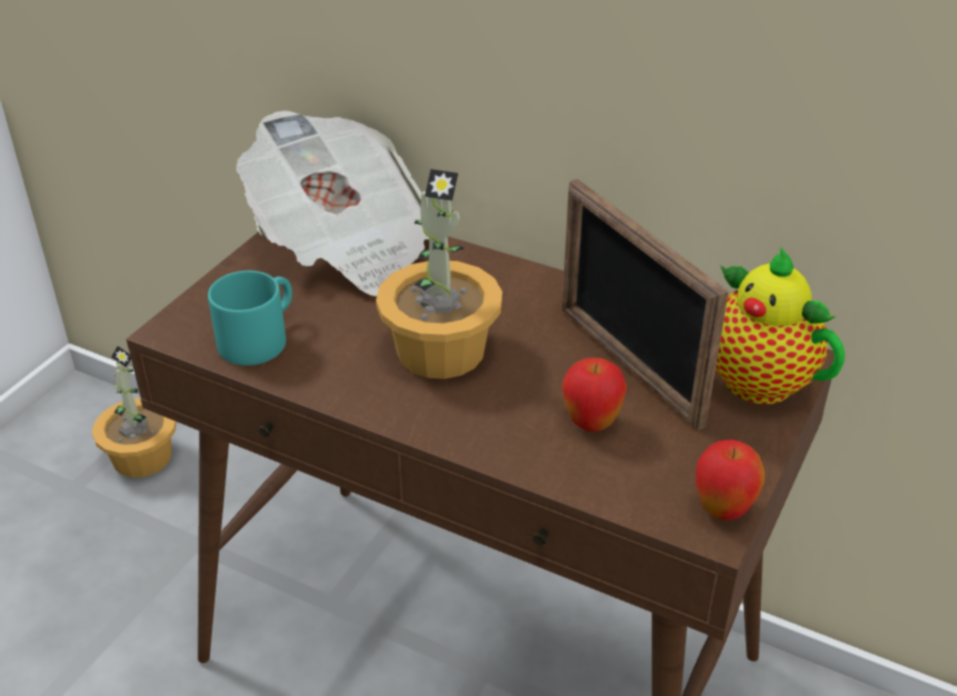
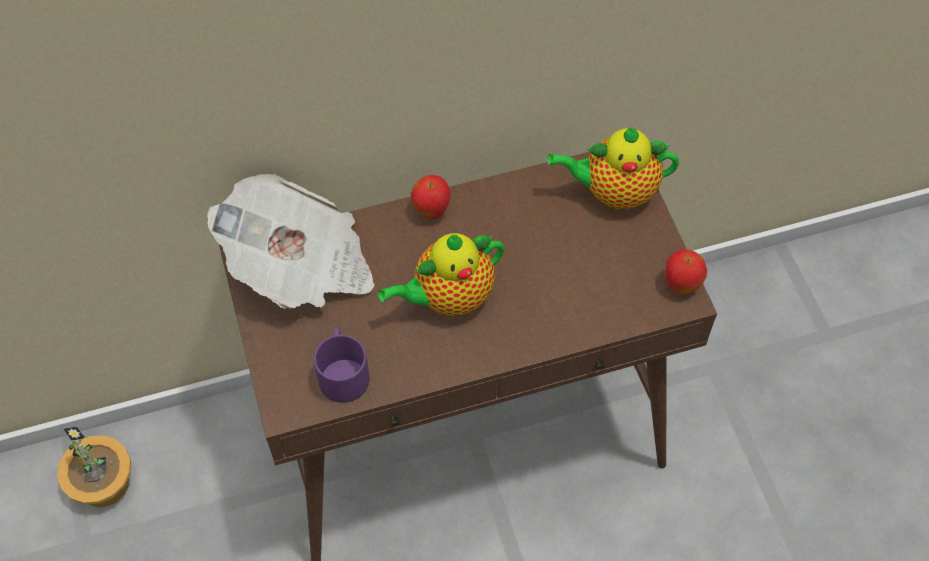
camera: 45 degrees left, 20 degrees up
turquoise mug [208,271,292,365] -> purple mug [314,326,369,403]
potted plant [376,169,502,379] -> teapot [378,233,504,316]
picture frame [562,179,729,430] -> none
apple [562,358,627,432] -> apple moved to [411,175,451,219]

